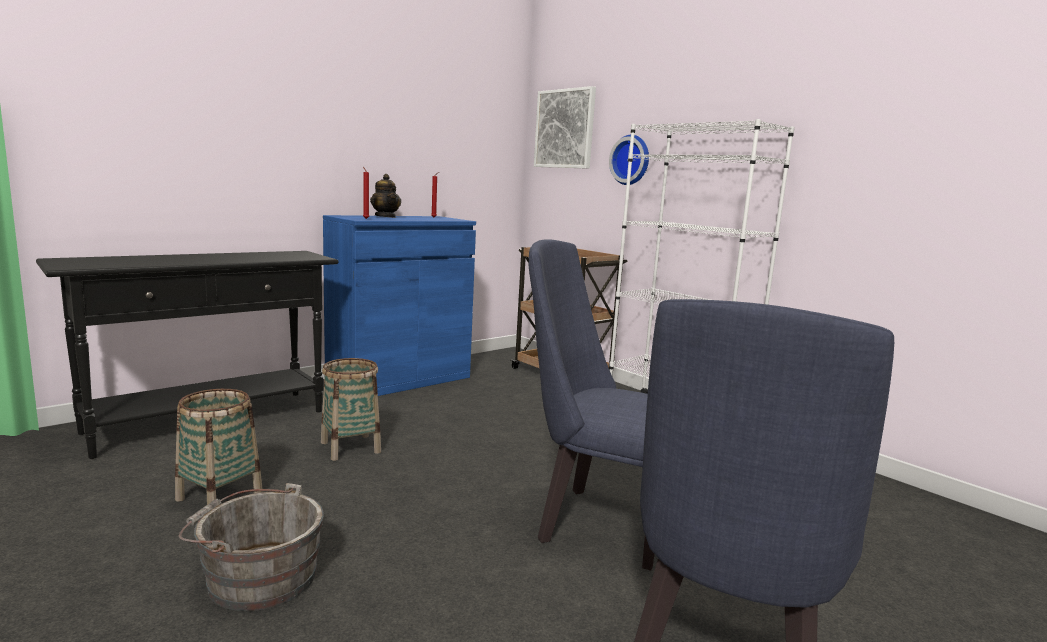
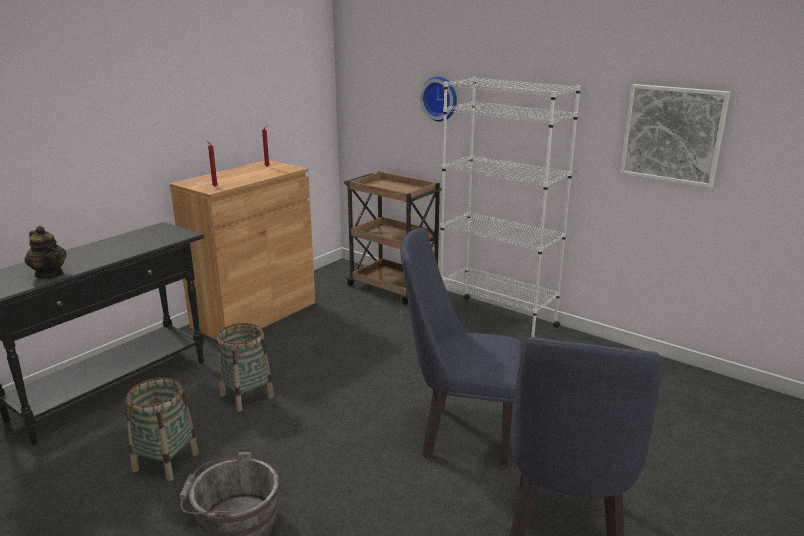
camera: 10 degrees left, 10 degrees up
blue cabinet [323,215,476,396] -> brown cabinet [170,160,316,340]
teapot [370,174,401,218] -> teapot moved to [25,226,67,278]
picture [534,86,596,169] -> picture moved to [620,84,731,188]

